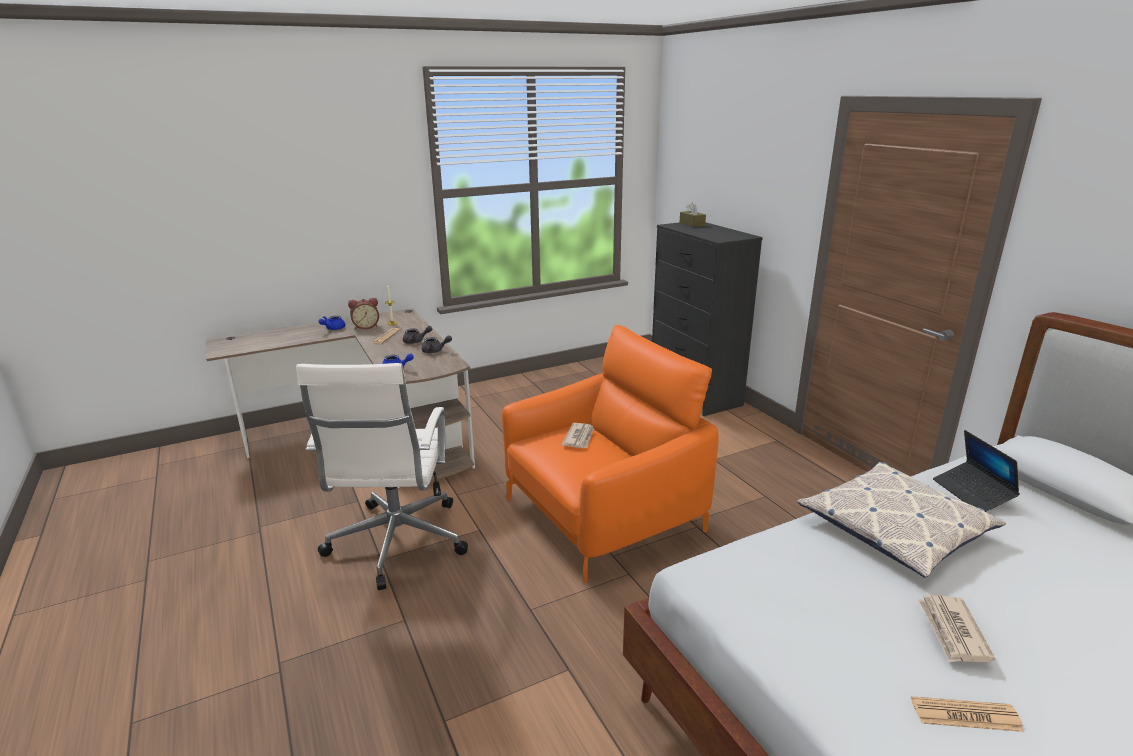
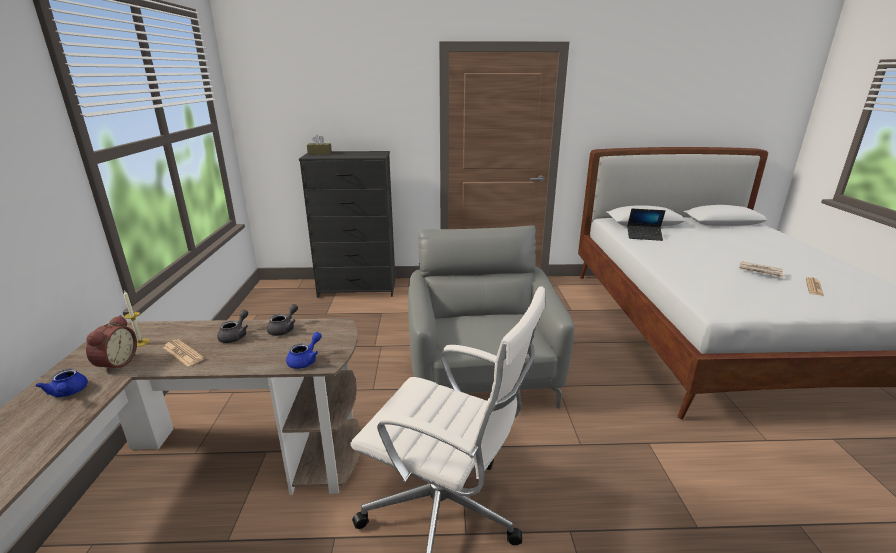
camera: 65 degrees left, 0 degrees up
orange armchair [502,325,718,583] -> grey armchair [408,225,574,409]
newspaper [562,423,594,448] -> none
pillow [797,462,1006,578] -> none

